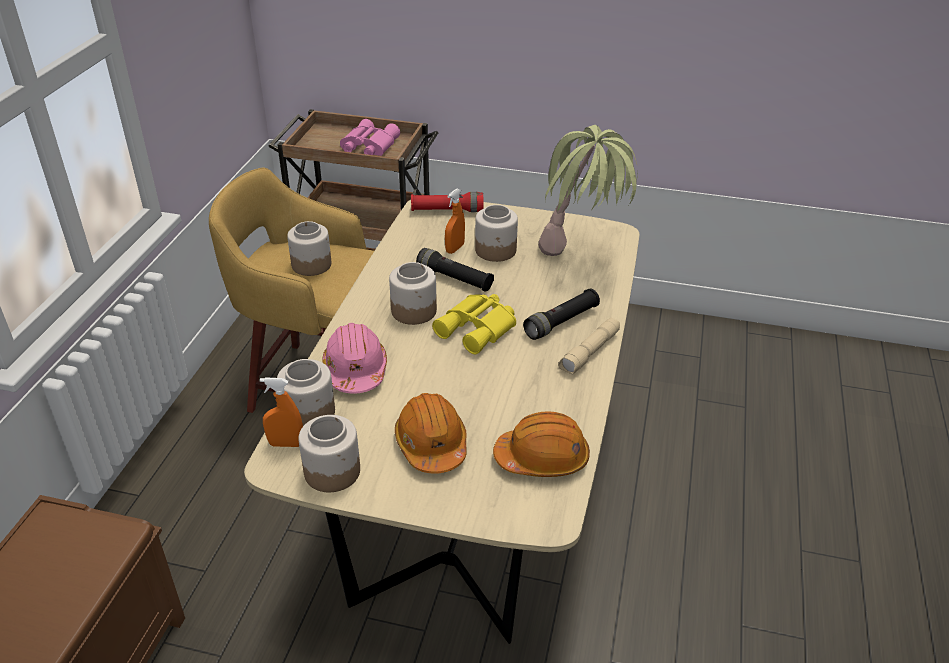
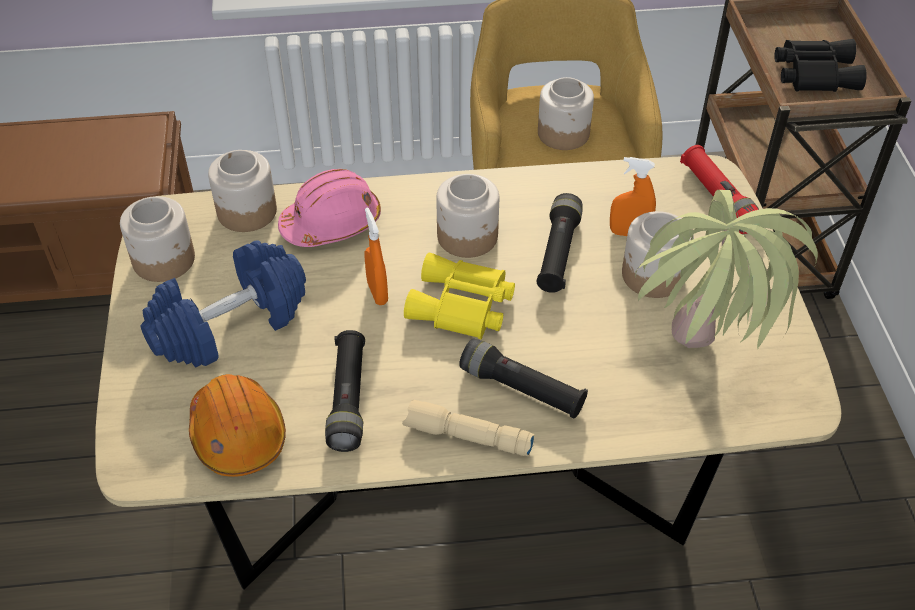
camera: 70 degrees right, 10 degrees up
orange spray bottle [260,377,303,447] -> orange spray bottle moved to [364,208,388,305]
pink binoculars [340,119,400,156] -> black binoculars [774,39,867,92]
orange hard hat [395,393,467,474] -> blue dumbbell [141,240,306,368]
none -> black flashlight [325,330,365,452]

